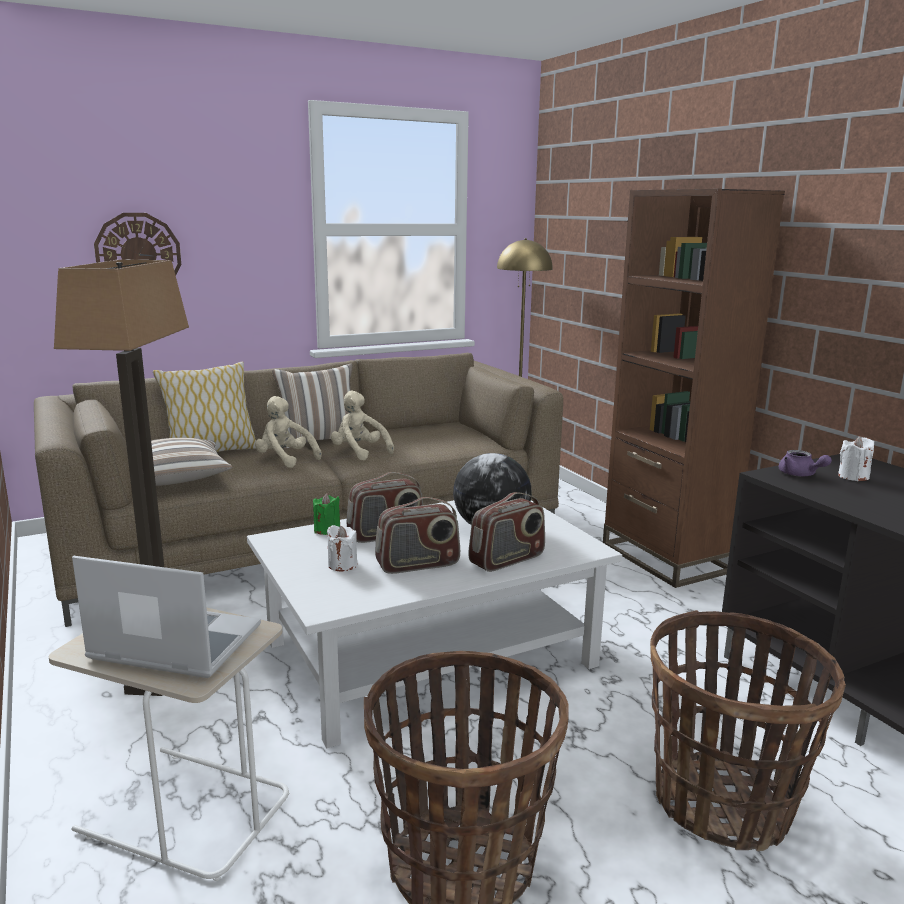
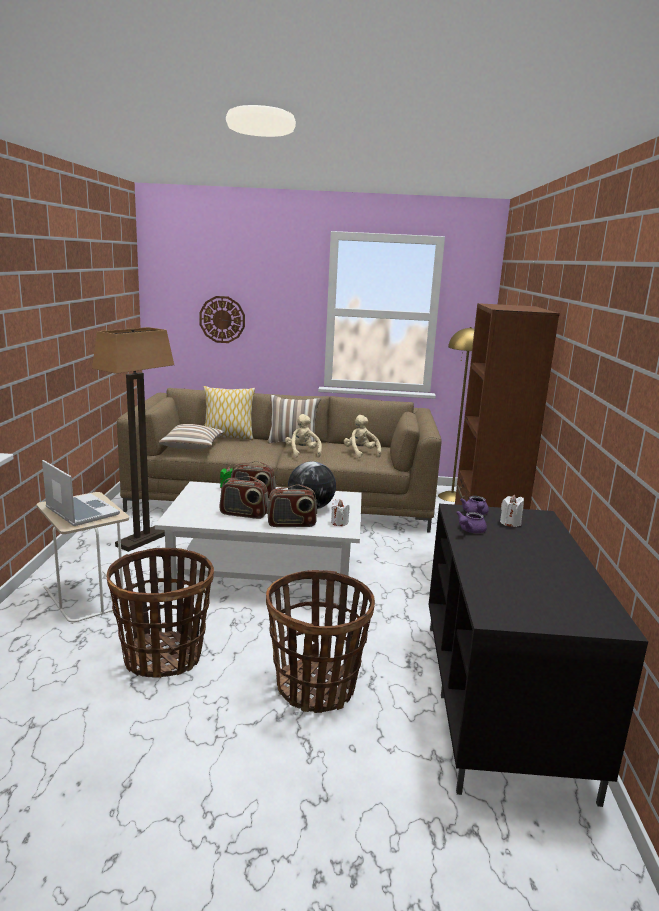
camera: 30 degrees right, 0 degrees up
beige plush toy [255,396,322,468] -> beige plush toy moved to [344,415,381,458]
white candle [327,525,357,572] -> white candle moved to [331,499,349,526]
none -> purple teapot [456,511,487,533]

